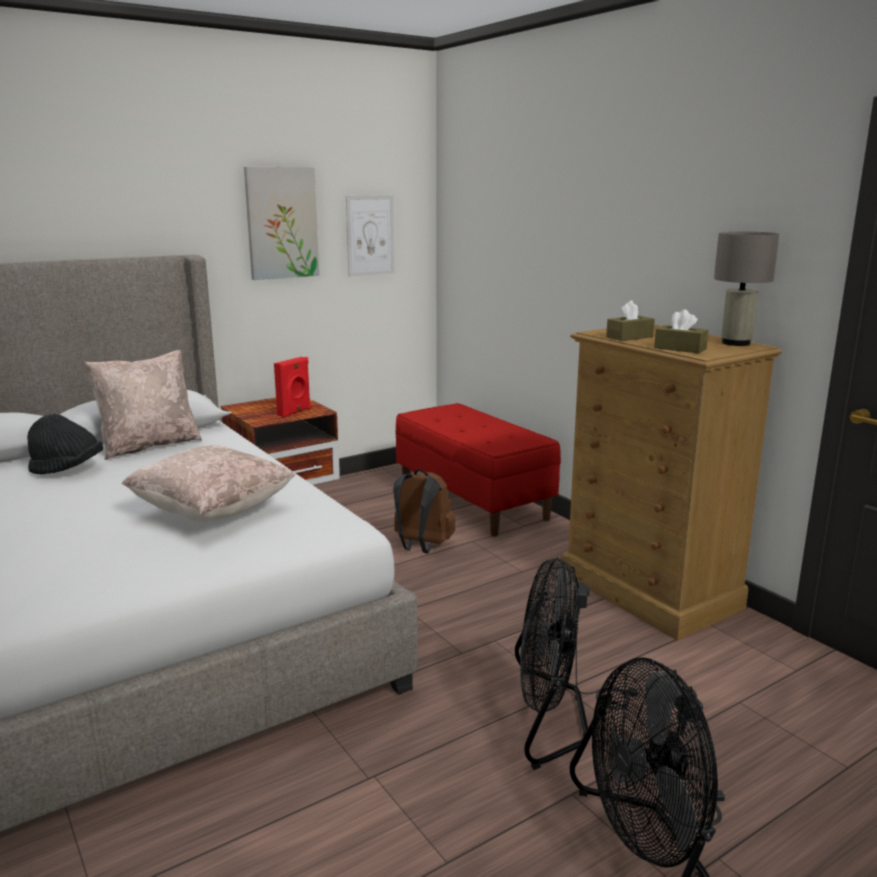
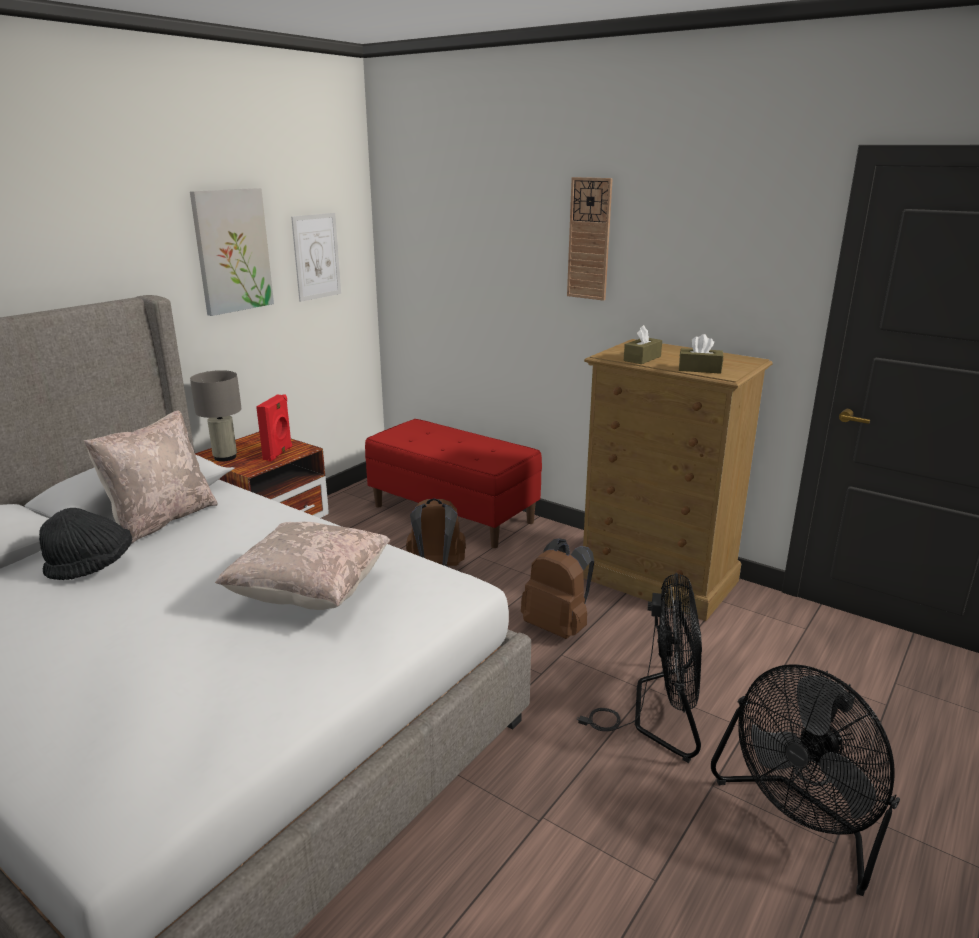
camera: 20 degrees left, 5 degrees up
black fan [515,557,640,770] -> black fan turned 150 degrees counterclockwise [576,573,702,763]
grey table lamp [714,231,779,346] -> grey table lamp moved to [190,370,241,462]
none -> brown backpack [521,539,594,639]
none -> wall clock [567,177,613,301]

